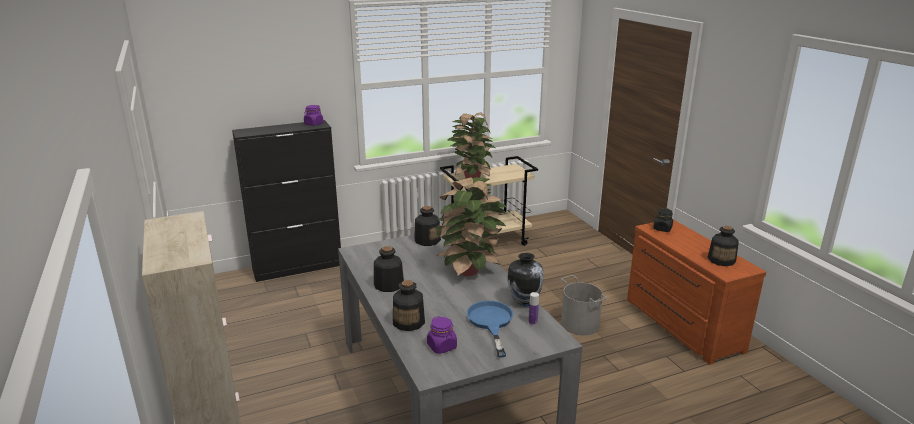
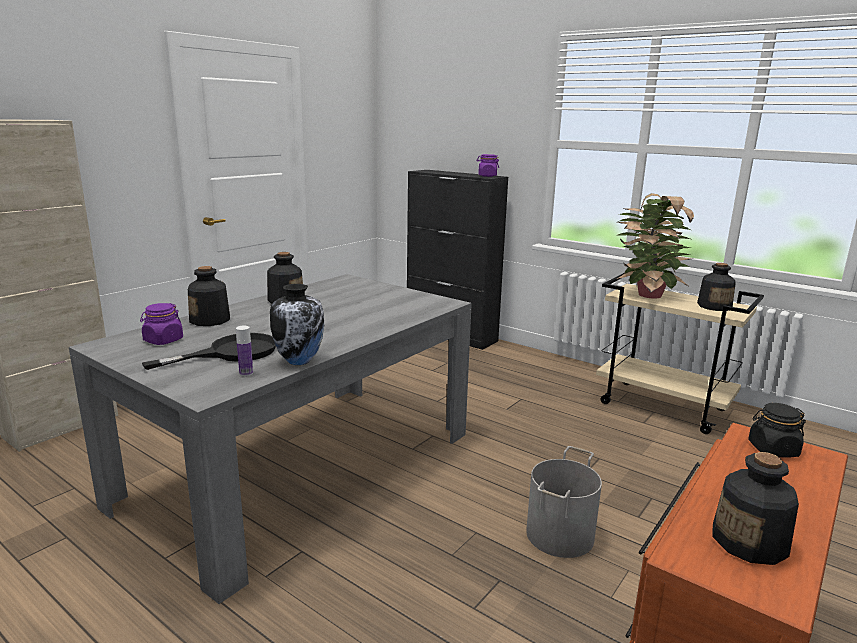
camera: 60 degrees right, 5 degrees down
bottle [414,206,441,246] -> bottle moved to [697,263,736,311]
potted plant [436,177,508,277] -> none
blue frying pan [467,301,513,358] -> black frying pan [142,333,276,370]

